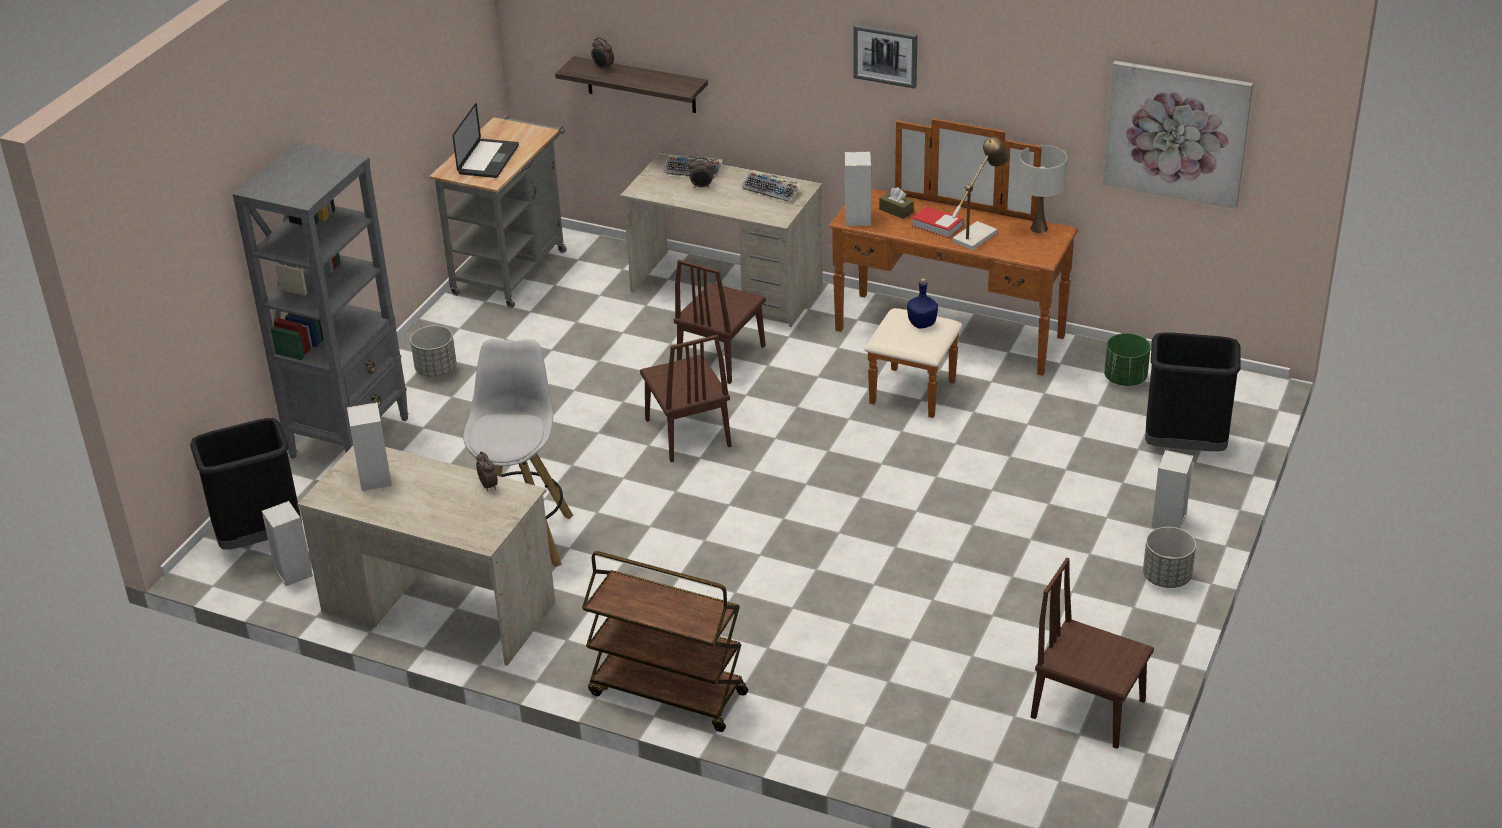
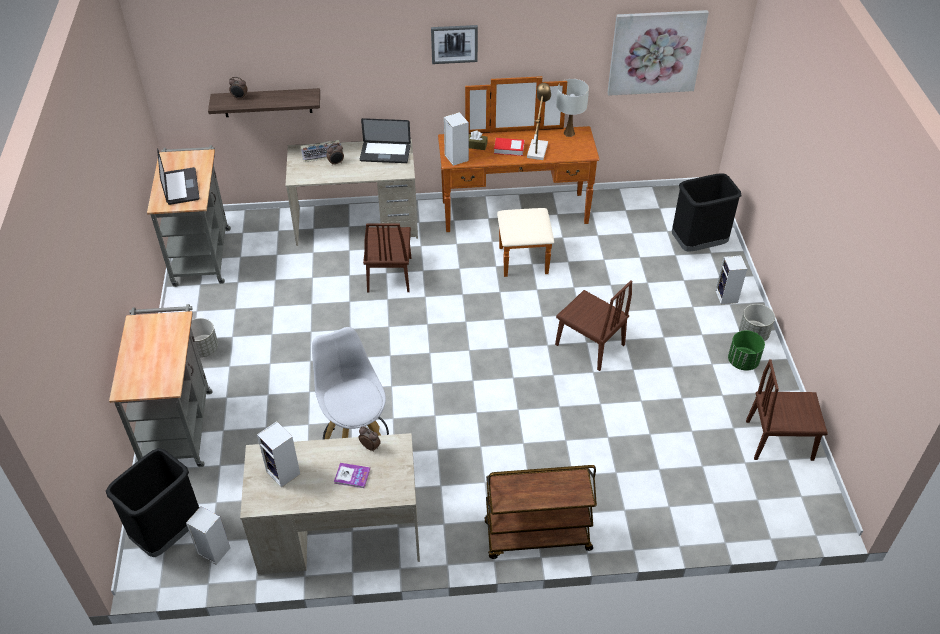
camera: 30 degrees left, 10 degrees up
grey bookcase [233,142,409,459] -> grey cart [109,304,212,467]
brown chair [640,335,732,462] -> brown chair moved to [555,280,632,371]
keyboard [741,170,802,204] -> laptop [360,118,411,163]
blue bottle [907,278,938,329] -> none
green planter [1104,333,1151,386] -> green planter moved to [728,330,765,371]
none -> book [334,463,370,488]

